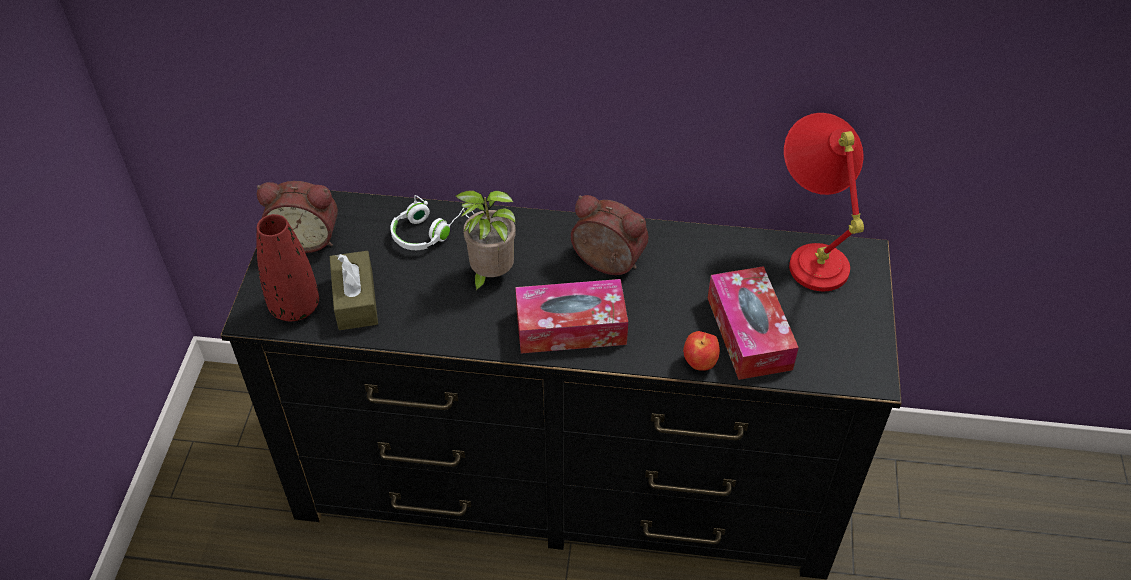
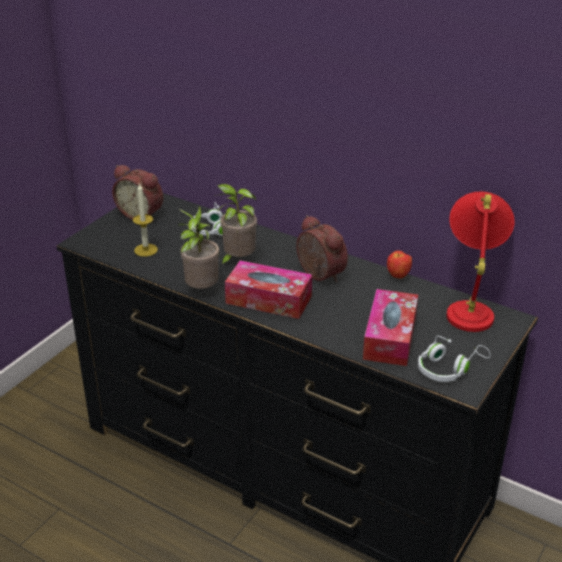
camera: 25 degrees right, 15 degrees down
red vase [256,214,319,321] -> none
brown tissue box [330,251,378,330] -> candle [133,183,158,257]
apple [683,331,720,371] -> apple moved to [387,251,412,279]
none -> potted plant [178,206,219,289]
none -> white headphones [418,336,490,382]

